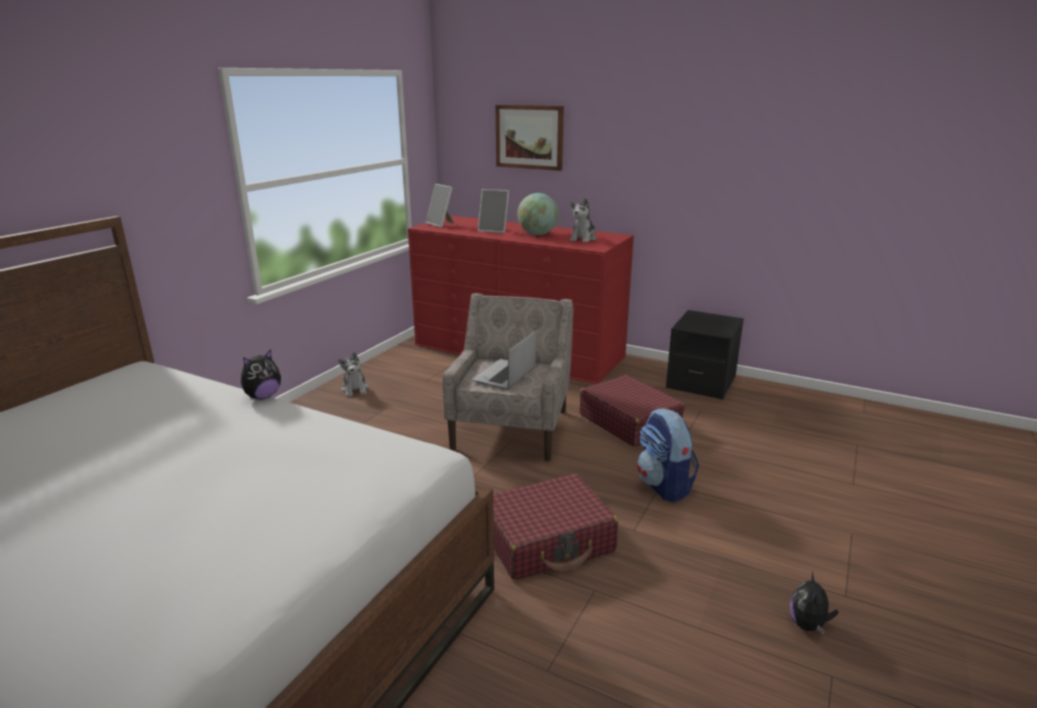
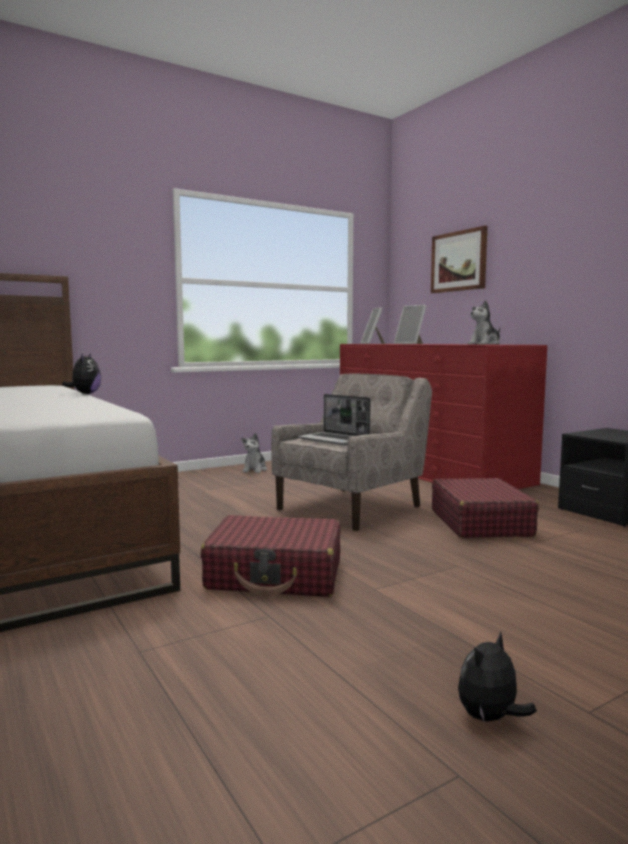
camera: 30 degrees right, 15 degrees down
plush toy [241,350,281,399] -> plush toy turned 75 degrees counterclockwise [62,353,101,394]
laptop [472,330,536,390] -> laptop turned 105 degrees counterclockwise [298,394,370,445]
globe [517,193,559,235] -> none
backpack [637,408,699,502] -> none

